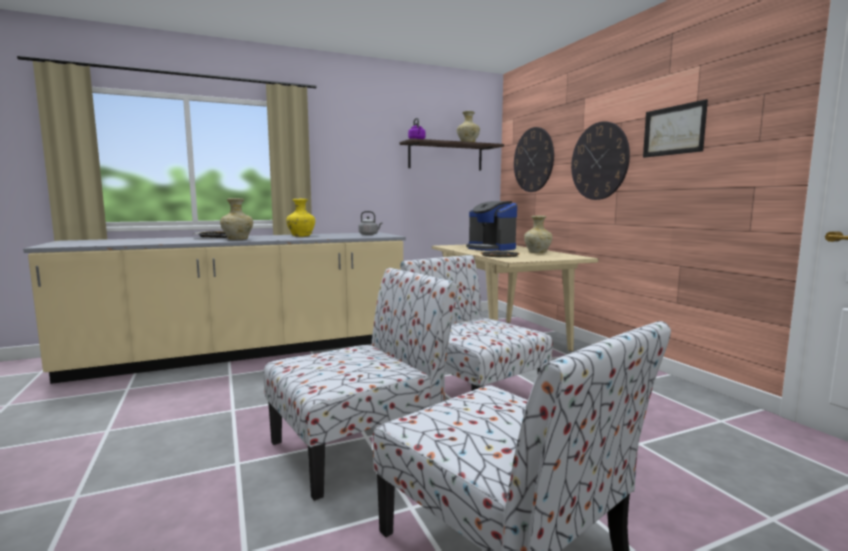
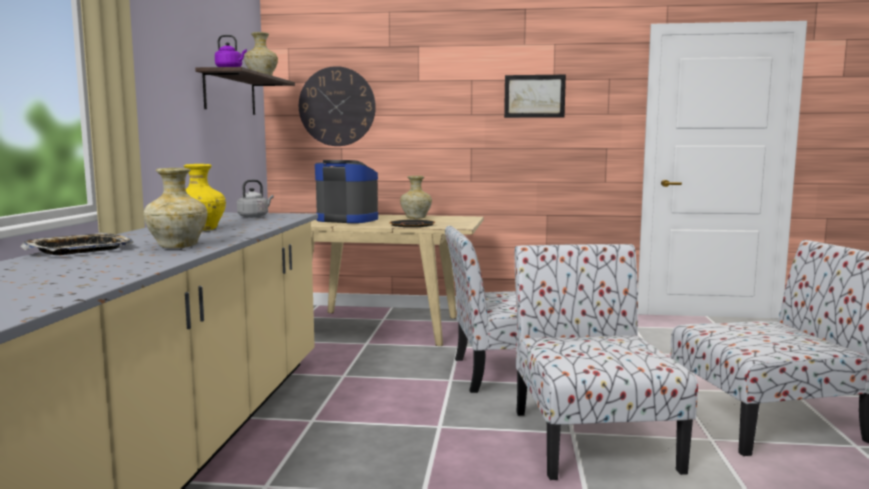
camera: 60 degrees left, 0 degrees up
coffee machine [466,201,517,251] -> coffee machine turned 150 degrees counterclockwise [315,160,378,223]
wall clock [571,121,630,200] -> none

